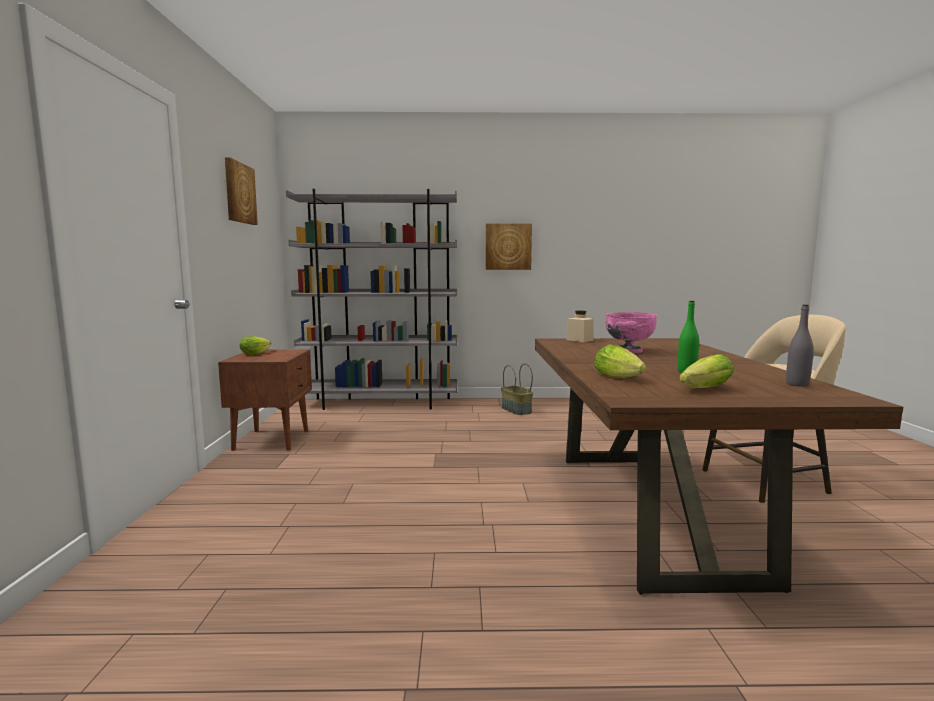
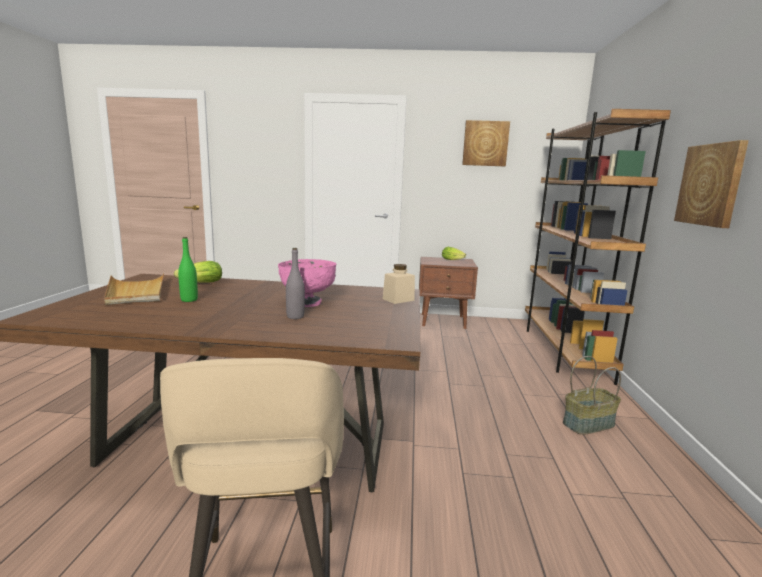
camera: 95 degrees right, 5 degrees up
grey bookcase [286,189,457,410] -> brown bookcase [525,109,671,385]
lettuce [679,354,733,388] -> beige tray [104,273,164,305]
grey bottle [786,305,814,387] -> grey bottle moved to [286,248,305,319]

